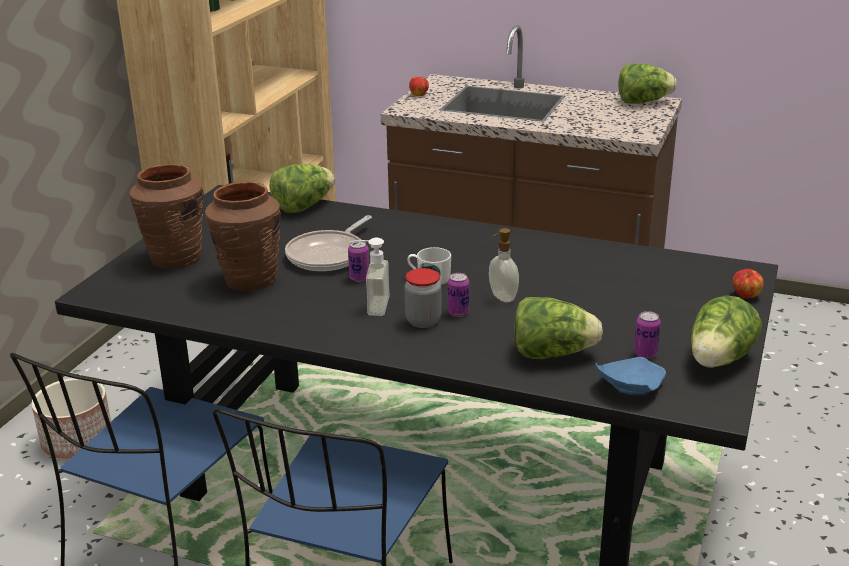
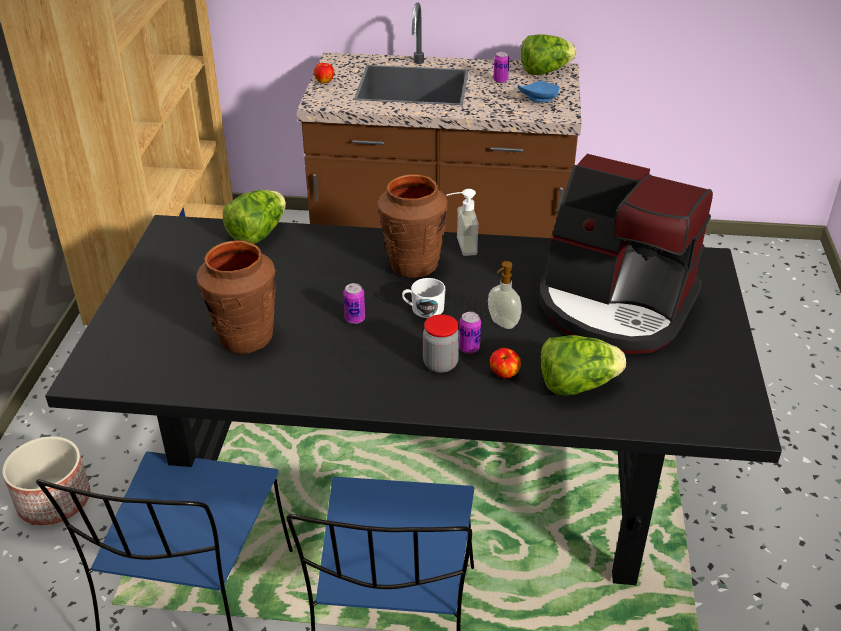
camera: 15 degrees left, 10 degrees up
brown vase [130,163,204,269] -> brown vase moved to [378,174,448,278]
frying pan [285,215,372,271] -> none
soap dispenser [350,238,390,316] -> soap dispenser moved to [446,189,479,256]
blue plate [595,357,666,395] -> blue plate moved to [518,81,560,103]
can [634,311,661,359] -> can moved to [493,52,509,83]
lettuce [691,295,762,368] -> none
apple [732,269,764,298] -> apple moved to [490,348,521,378]
none -> coffee machine [539,154,713,354]

